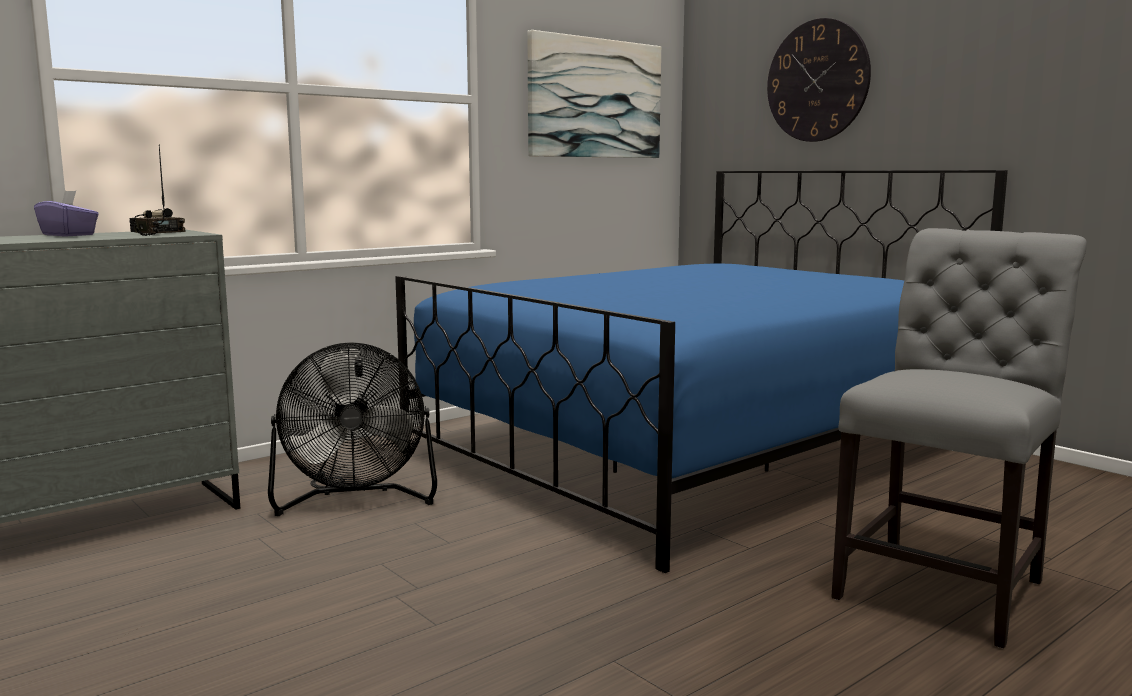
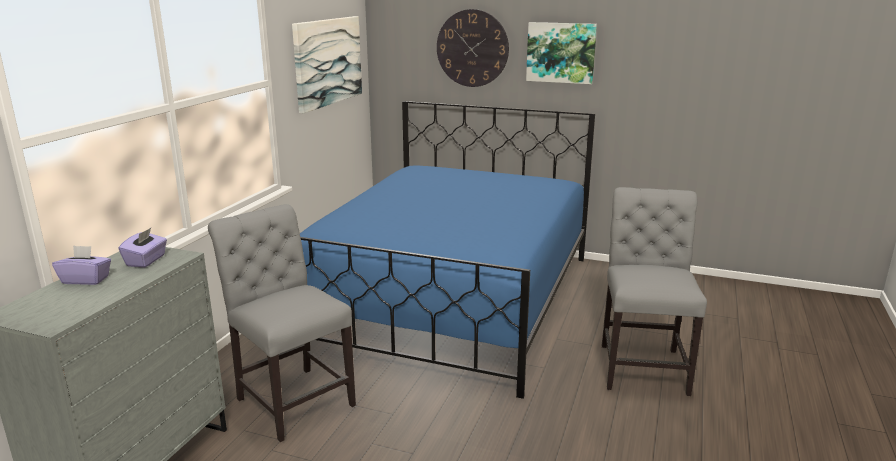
camera: 30 degrees left, 10 degrees up
radio [129,145,186,236] -> purple tissue box [119,228,167,268]
black fan [268,343,437,516] -> grey chair [208,204,356,442]
none -> picture [526,22,597,84]

